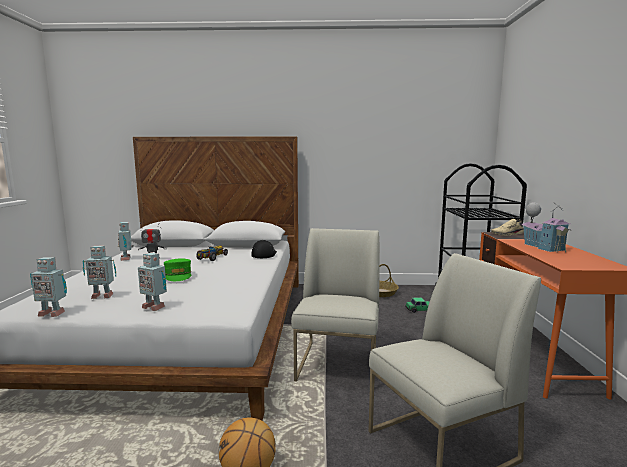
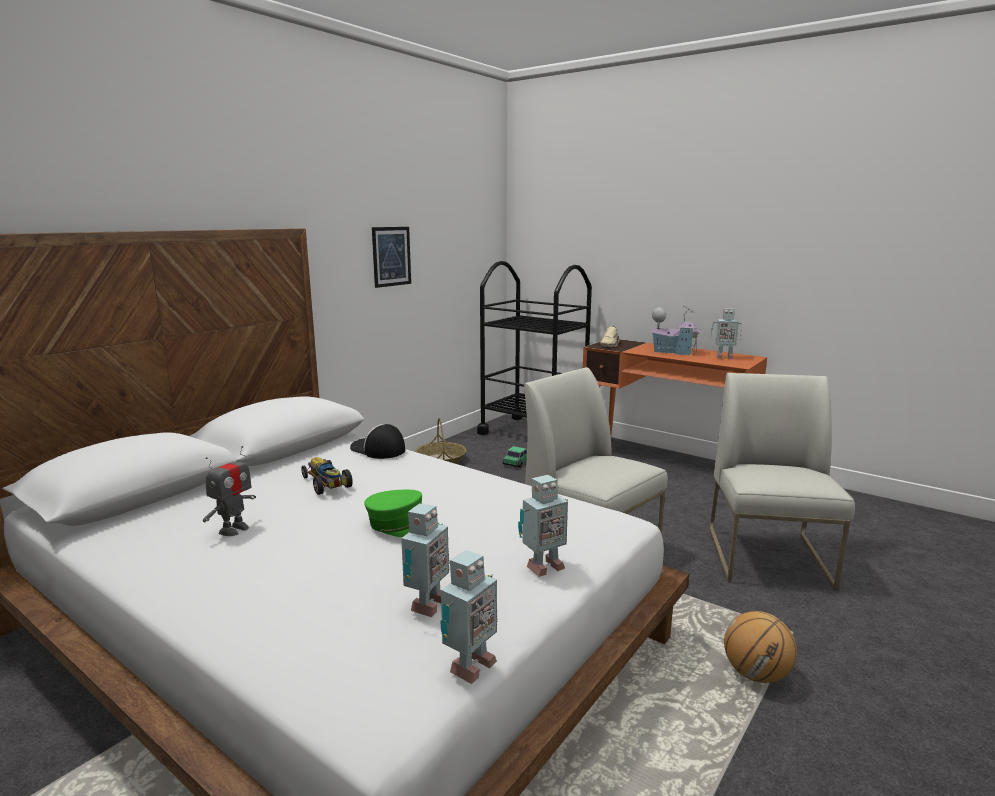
camera: 55 degrees left, 5 degrees up
toy robot [118,222,134,261] -> toy robot moved to [711,308,742,359]
none -> picture [372,227,411,288]

